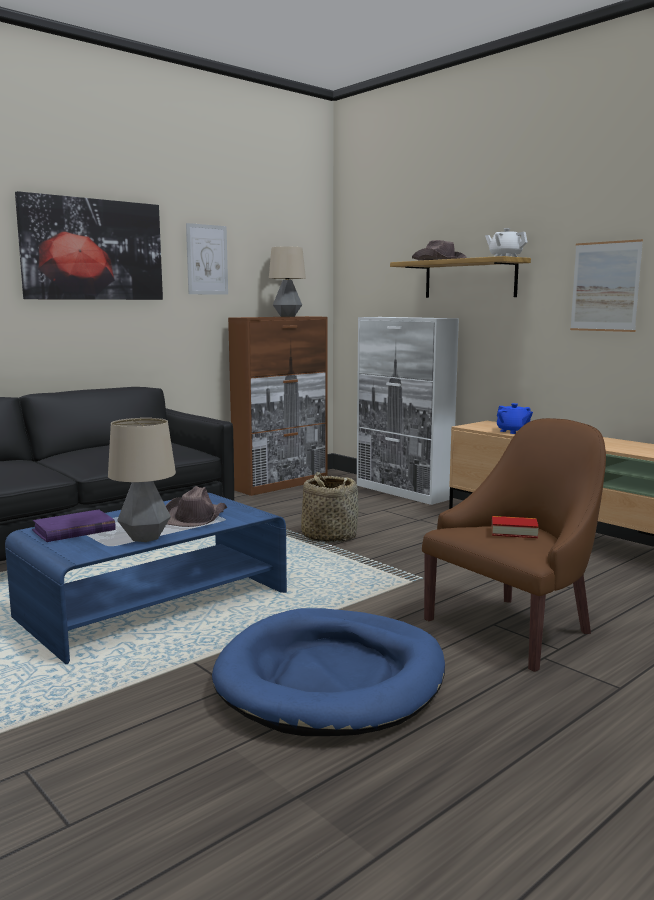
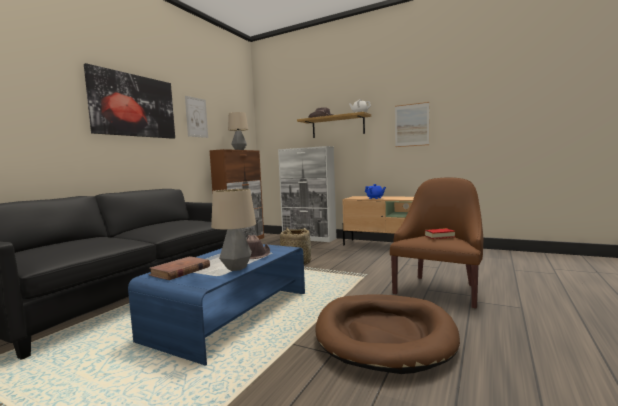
camera: 20 degrees left, 5 degrees down
purple book [32,509,116,542] -> brown book [148,256,210,280]
blue dog bed [212,608,445,736] -> brown dog bed [315,295,460,374]

